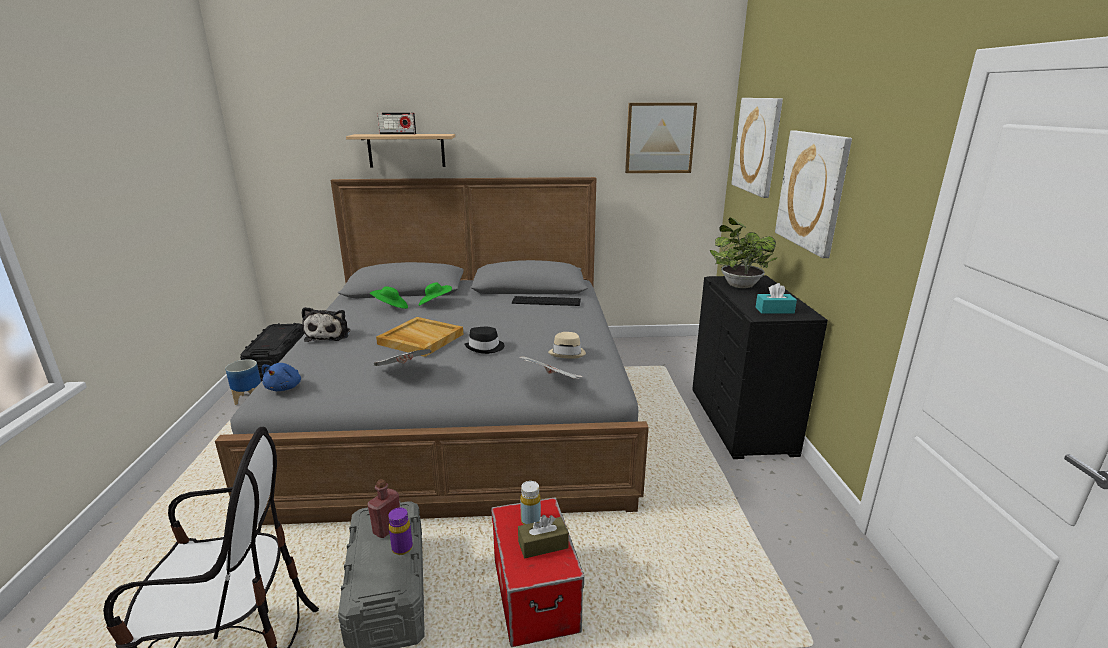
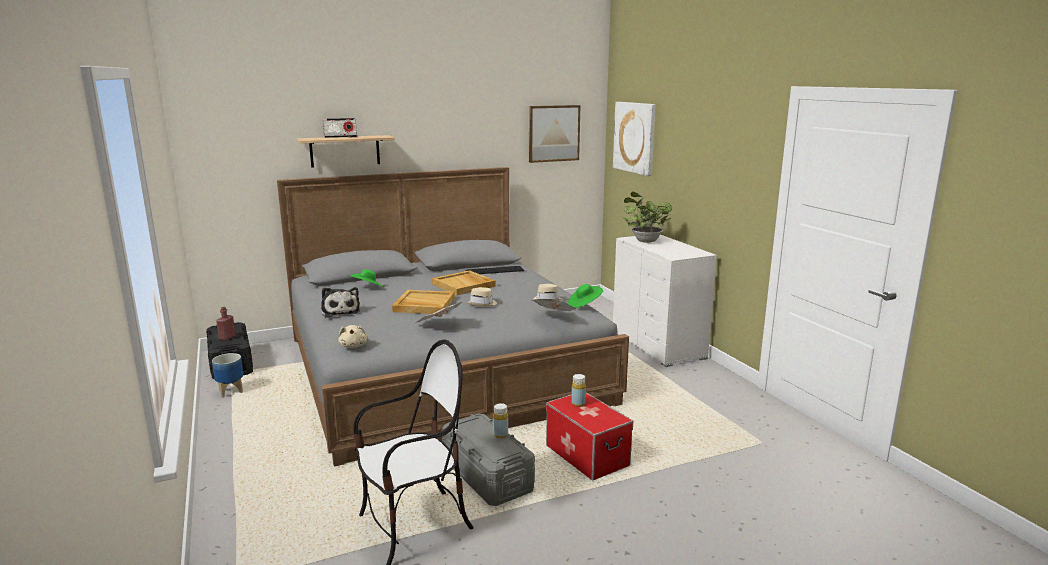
camera: 20 degrees left, 5 degrees down
blue plush toy [262,363,301,391] -> beige plush toy [338,325,368,348]
red bottle [367,479,400,538] -> red bottle moved to [216,307,235,340]
purple bottle [388,508,413,555] -> yellow bottle [493,403,508,438]
green hat [418,282,452,306] -> green hat moved to [568,284,603,308]
black hat [464,327,505,354] -> beige hat [467,287,497,307]
brown tissue box [518,515,569,558] -> none
black dresser [692,275,828,459] -> white dresser [613,235,717,367]
turquoise tissue box [756,283,797,314] -> none
picture [775,131,852,258] -> none
none -> beige tray [432,270,496,295]

